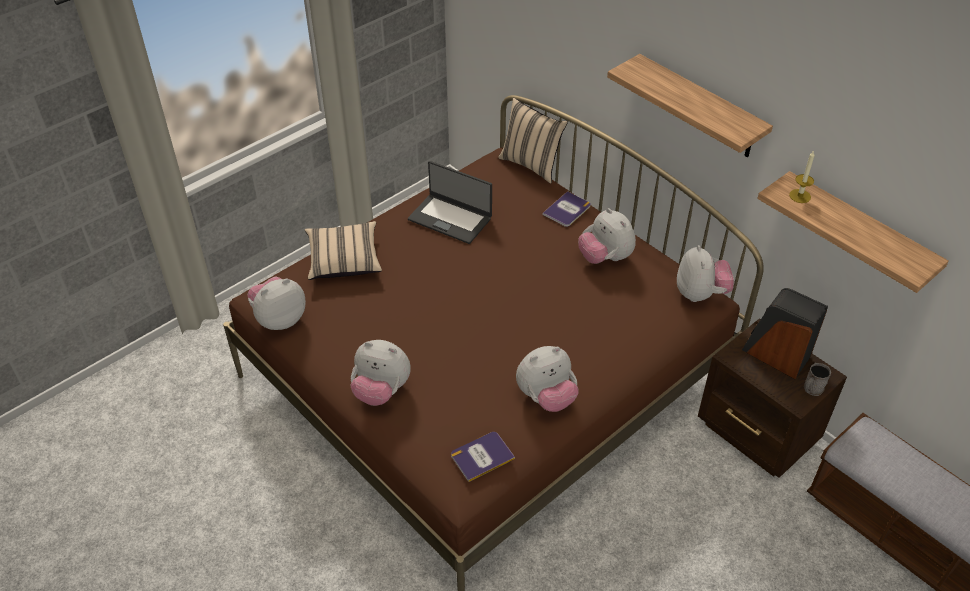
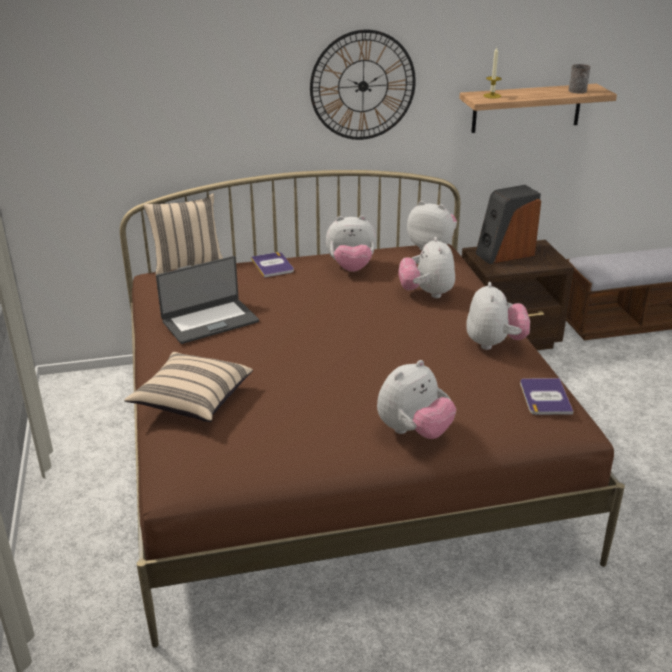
camera: 60 degrees left, 15 degrees down
plush toy [247,276,306,330] -> plush toy moved to [398,237,455,298]
shelf [607,54,773,158] -> wall clock [310,30,416,140]
grey mug [804,363,831,396] -> grey mug moved to [568,64,591,93]

